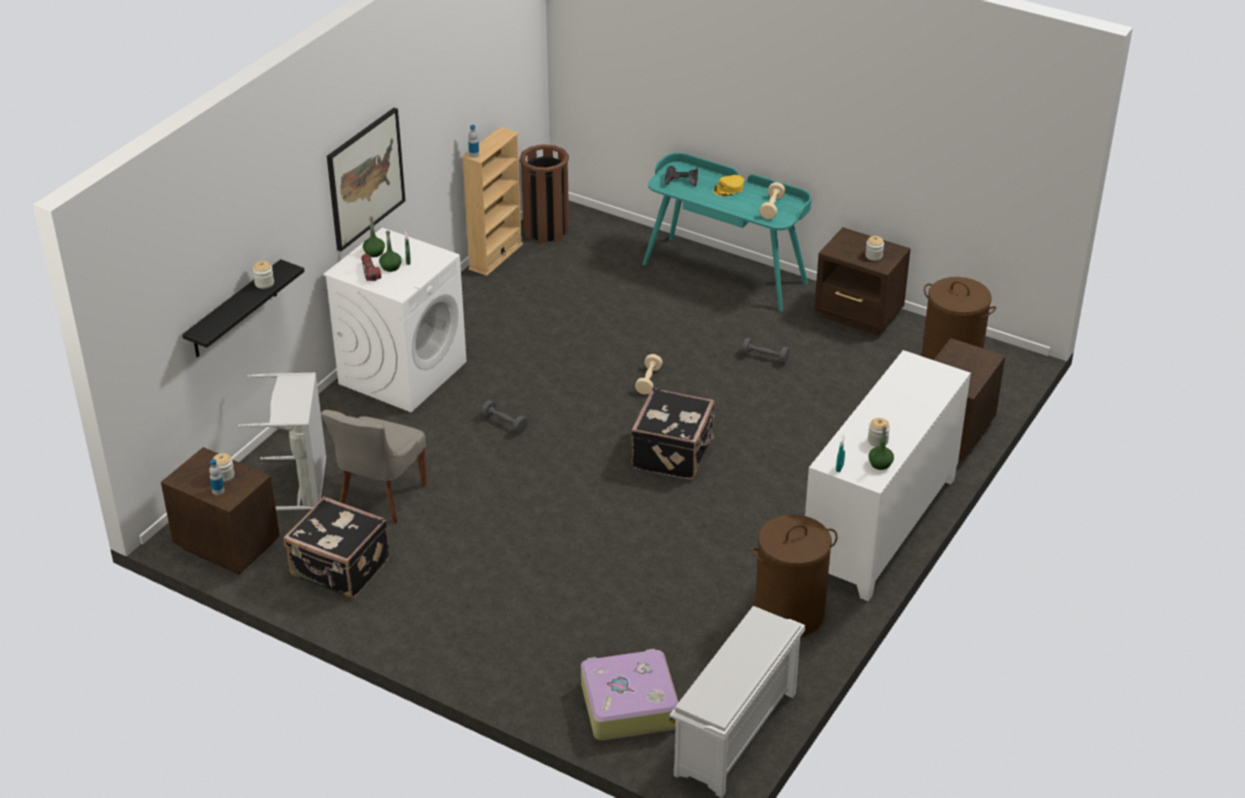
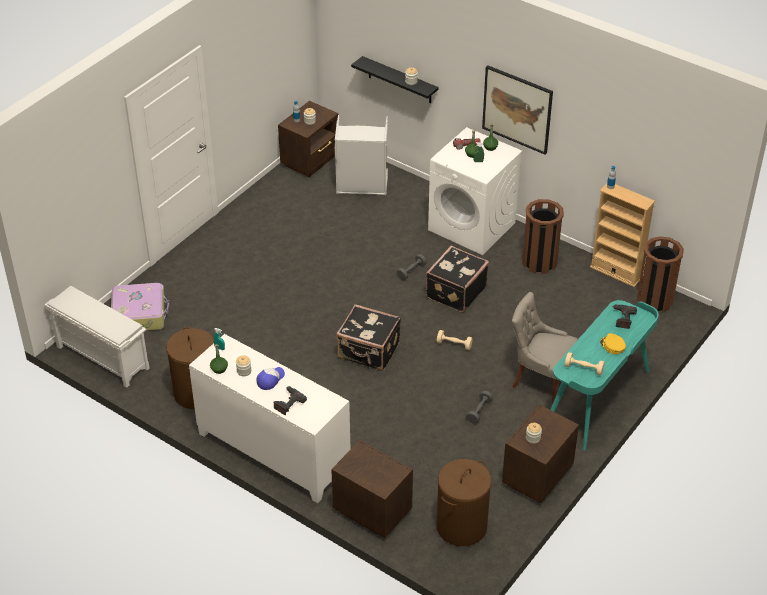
camera: 95 degrees right, 5 degrees up
black suitcase [284,497,390,598] -> black suitcase moved to [426,246,489,312]
grey chair [321,410,427,524] -> grey chair moved to [512,292,578,403]
none -> cap [256,367,285,390]
none -> power drill [274,386,307,415]
none -> brown trash can [522,199,564,274]

